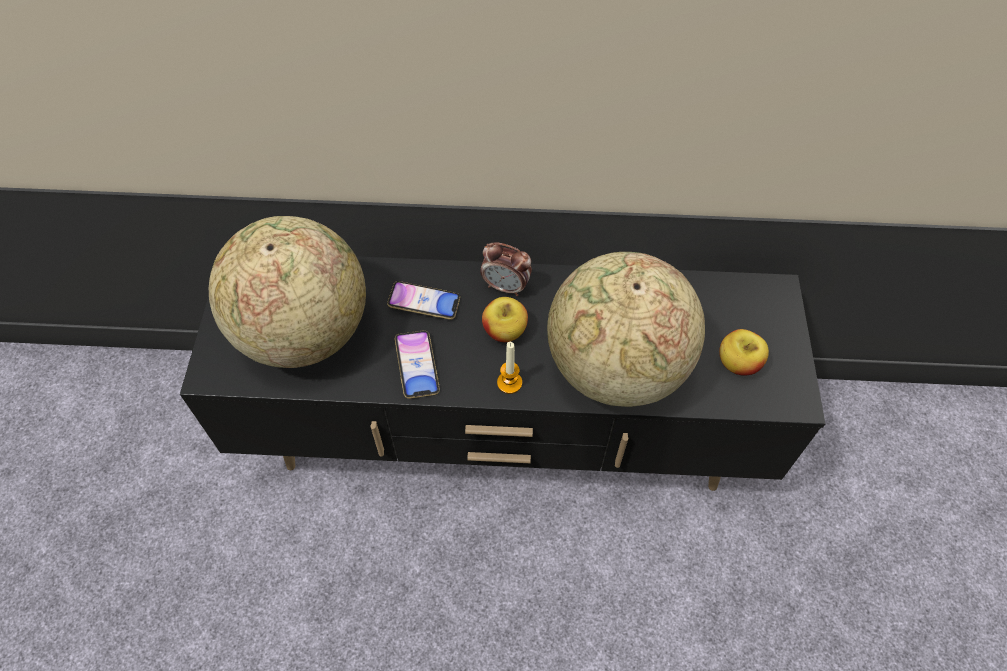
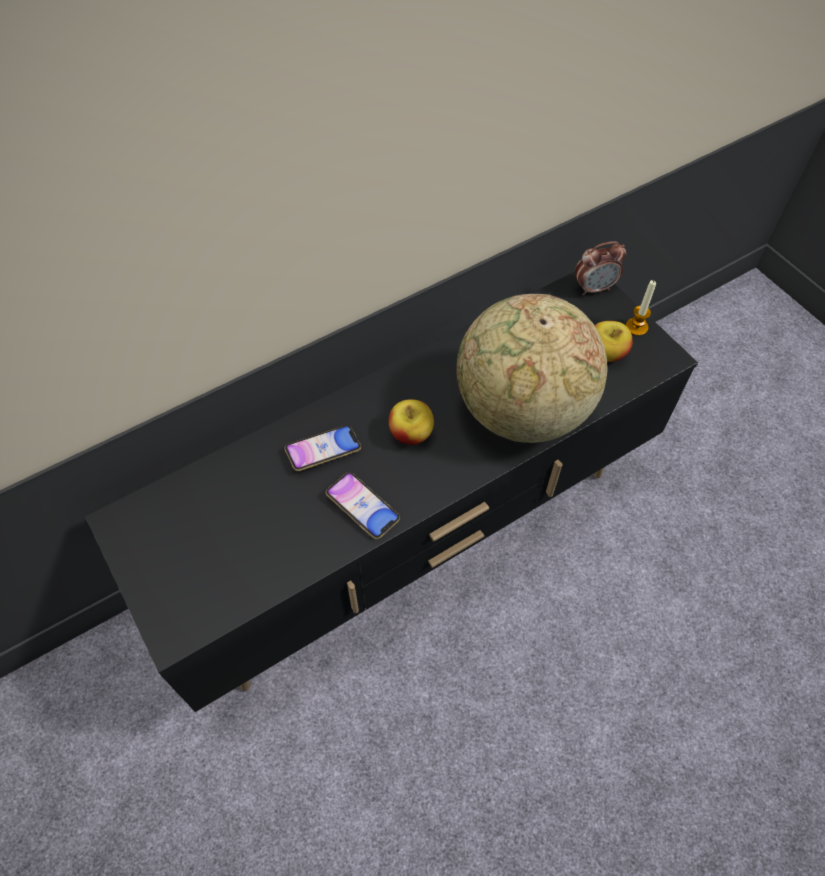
camera: 35 degrees left, 0 degrees up
globe [209,216,366,368] -> none
alarm clock [480,242,532,296] -> alarm clock moved to [575,242,626,296]
candle [497,342,522,394] -> candle moved to [626,280,656,336]

